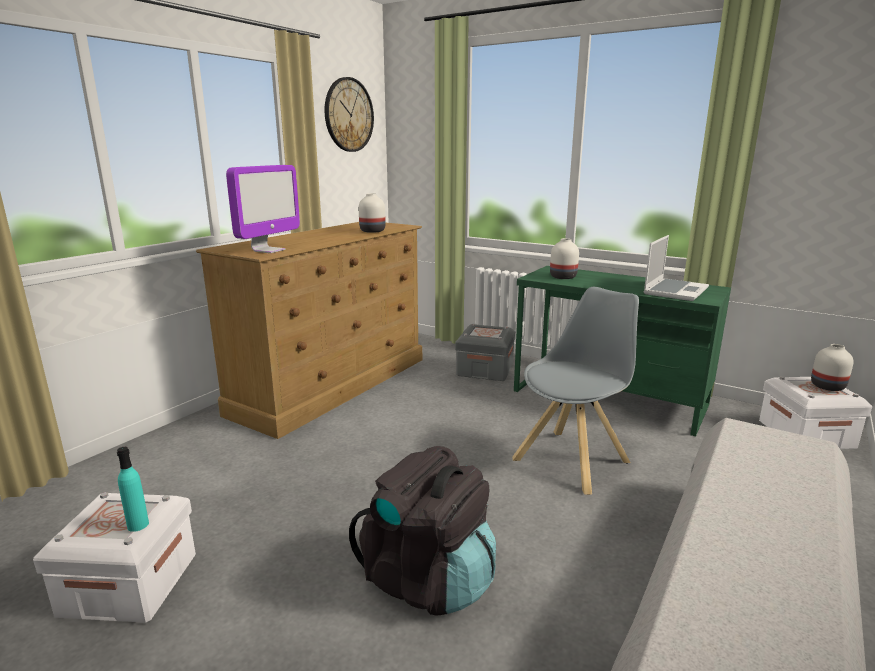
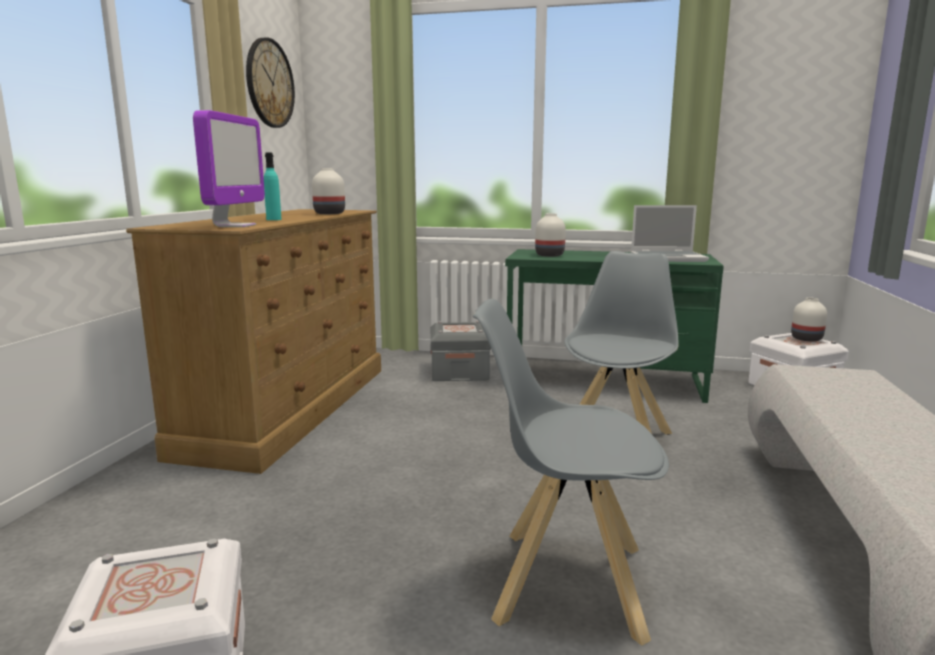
camera: 20 degrees left, 5 degrees down
turquoise bottle [117,447,149,532] -> turquoise bottle moved to [264,153,282,220]
black backpack [349,446,496,616] -> grey chair [473,299,669,646]
laptop [644,235,709,301] -> laptop turned 75 degrees clockwise [631,205,709,262]

